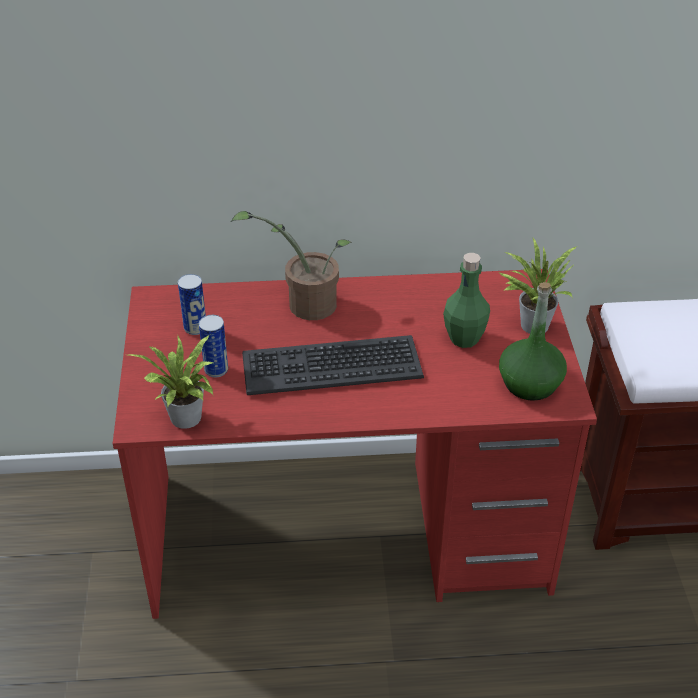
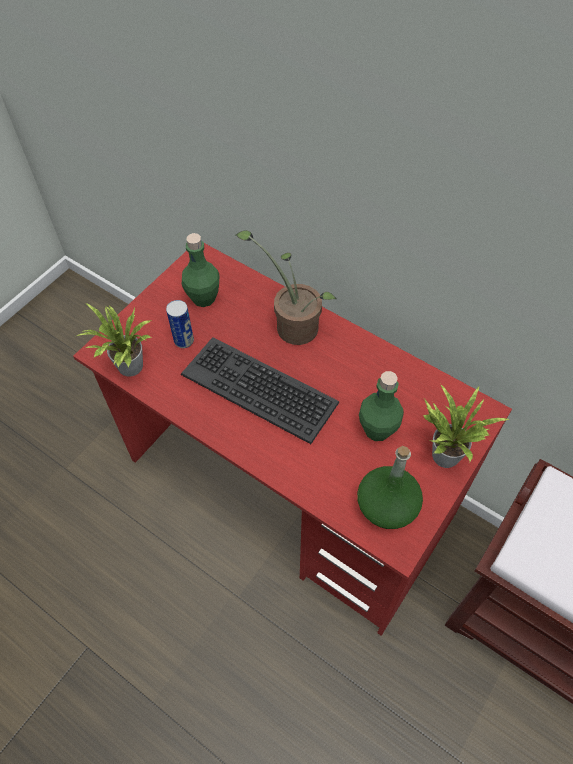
camera: 40 degrees right, 15 degrees up
can [178,274,206,335] -> green bottle [182,233,220,307]

